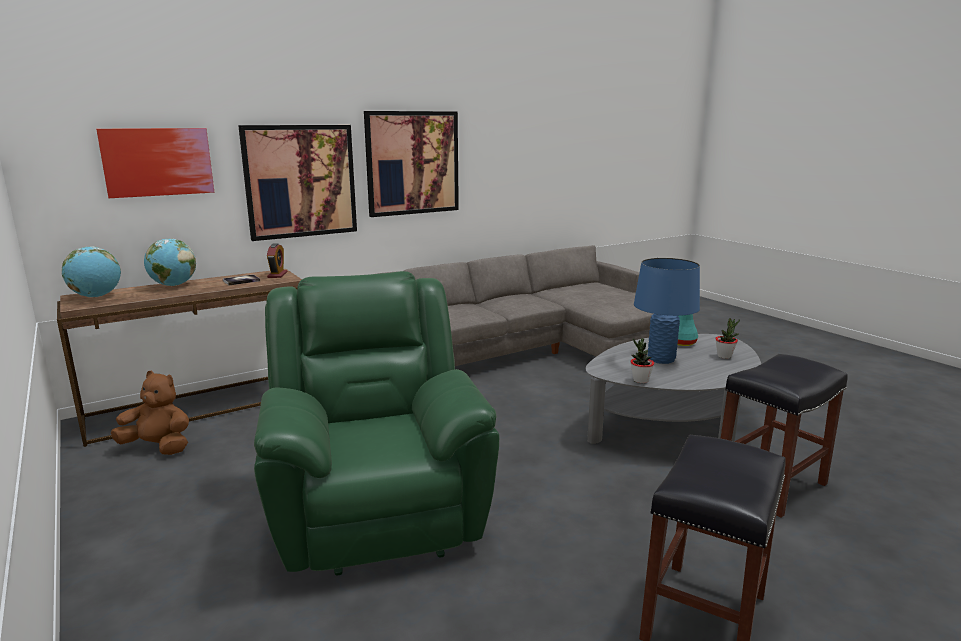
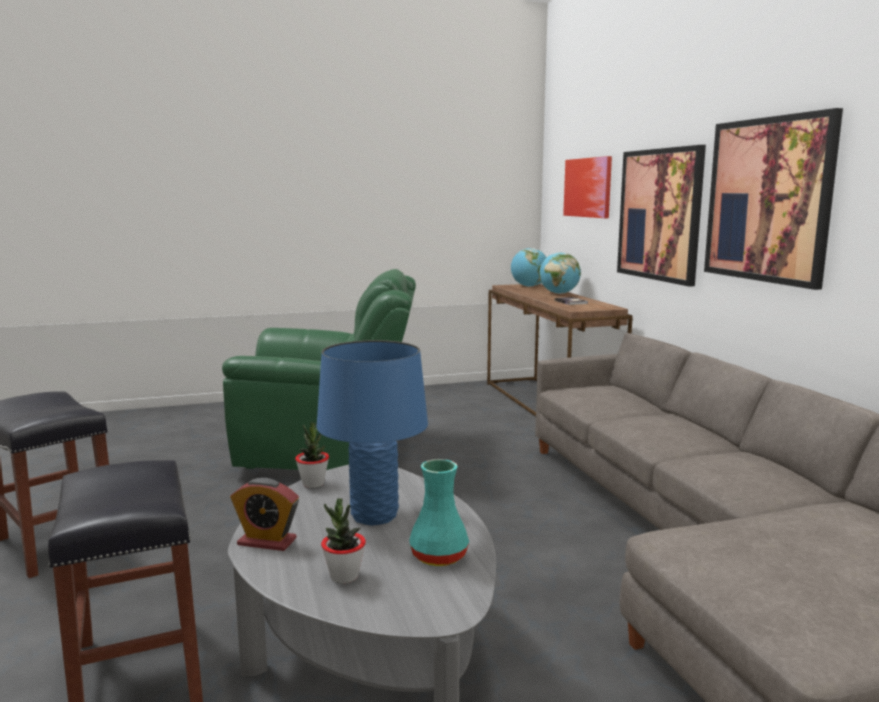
camera: 105 degrees right, 5 degrees down
brown plush toy [111,371,189,455] -> none
alarm clock [267,243,288,278] -> alarm clock moved to [230,478,299,551]

